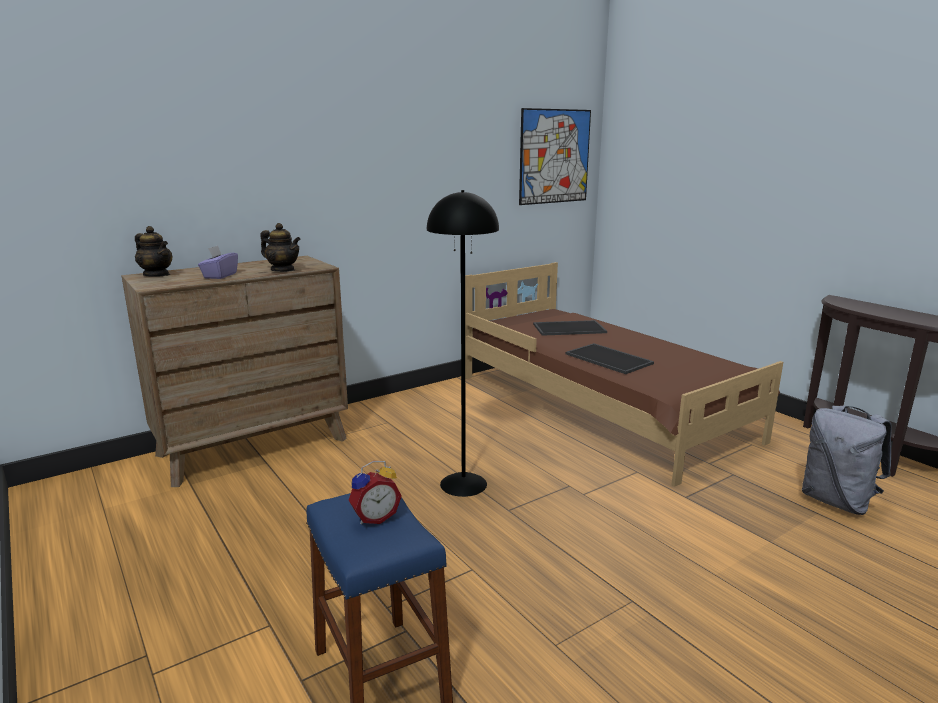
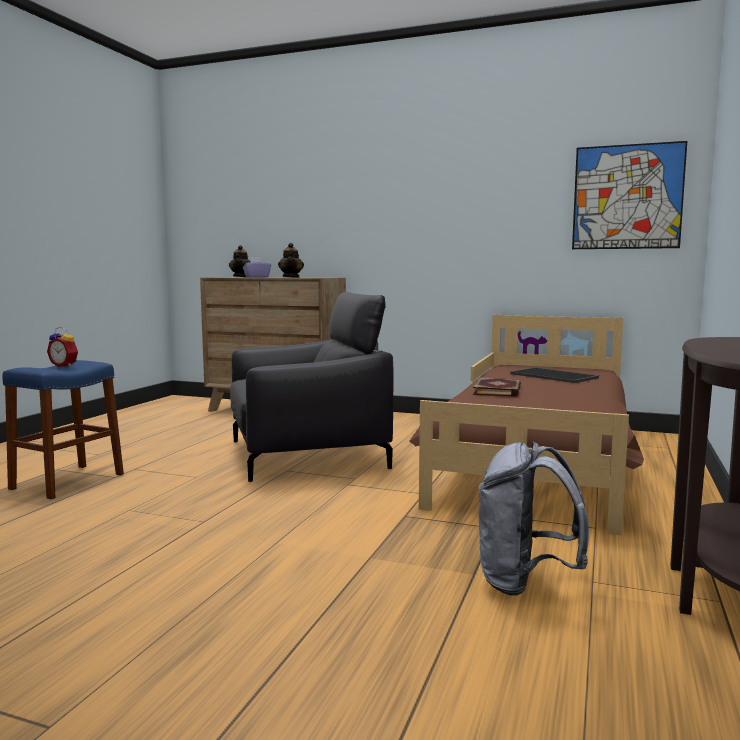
camera: 55 degrees right, 10 degrees down
black floor lamp [427,190,499,497] -> black armchair [230,292,394,482]
tray [566,343,654,374] -> book [473,377,521,397]

